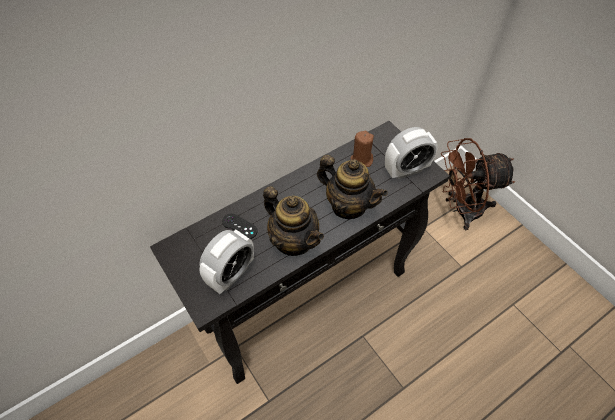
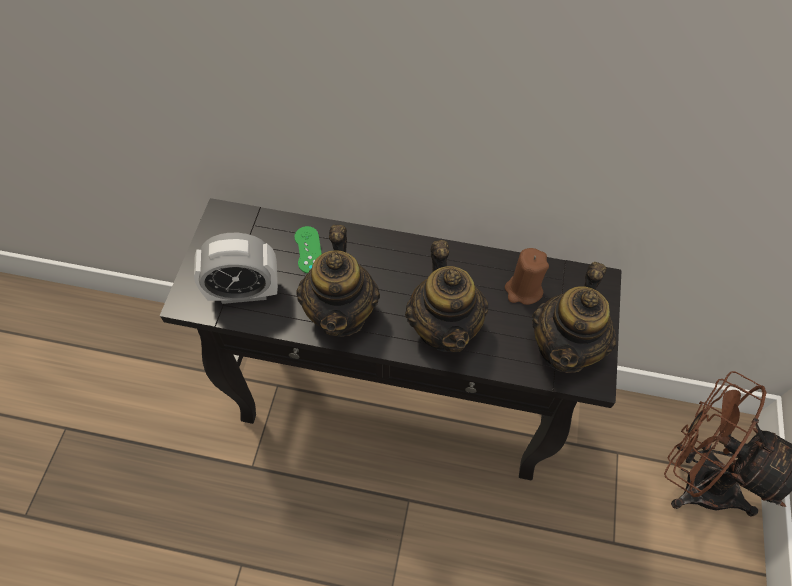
camera: 45 degrees right, 5 degrees up
black game controller [222,214,258,239] -> green game controller [294,226,322,273]
alarm clock [385,127,438,180] -> teapot [532,262,616,373]

